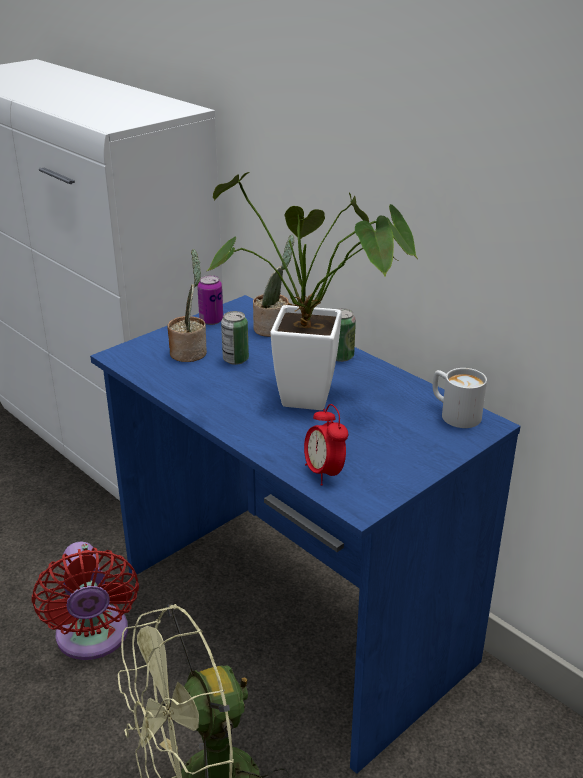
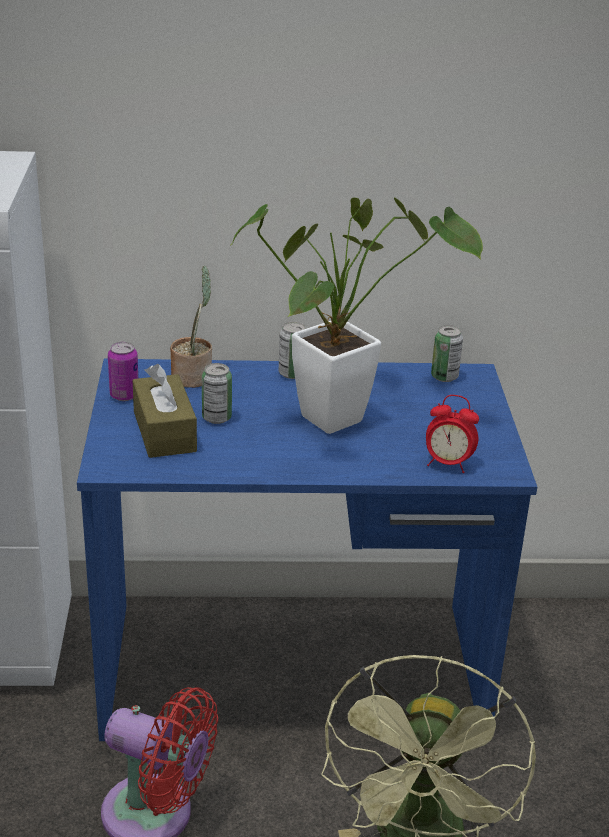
camera: 50 degrees left, 0 degrees up
potted plant [167,249,207,362] -> brown tissue box [133,364,197,458]
white mug [433,368,487,428] -> can [431,325,463,382]

